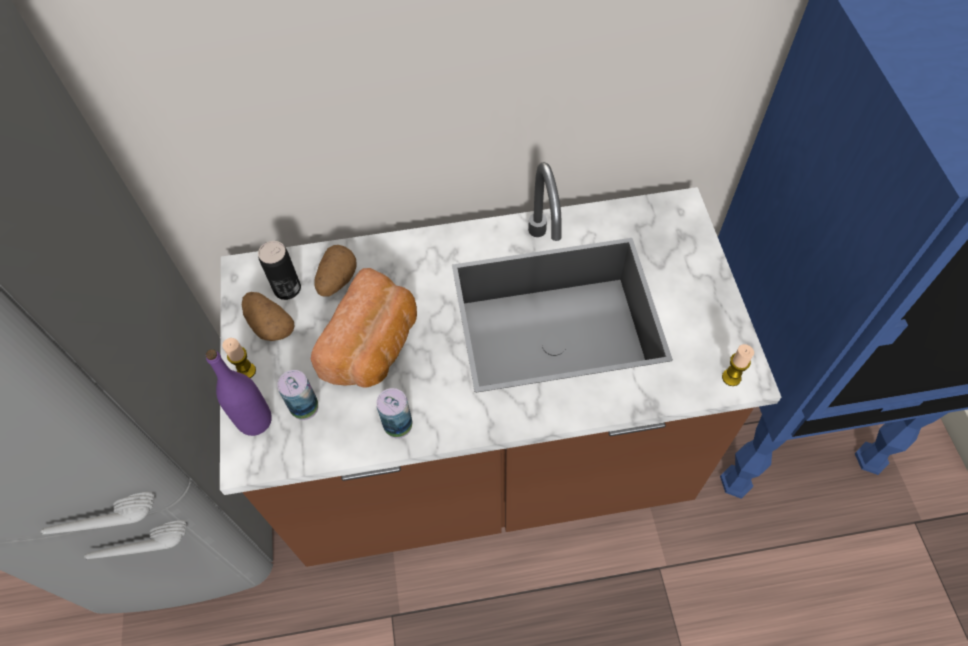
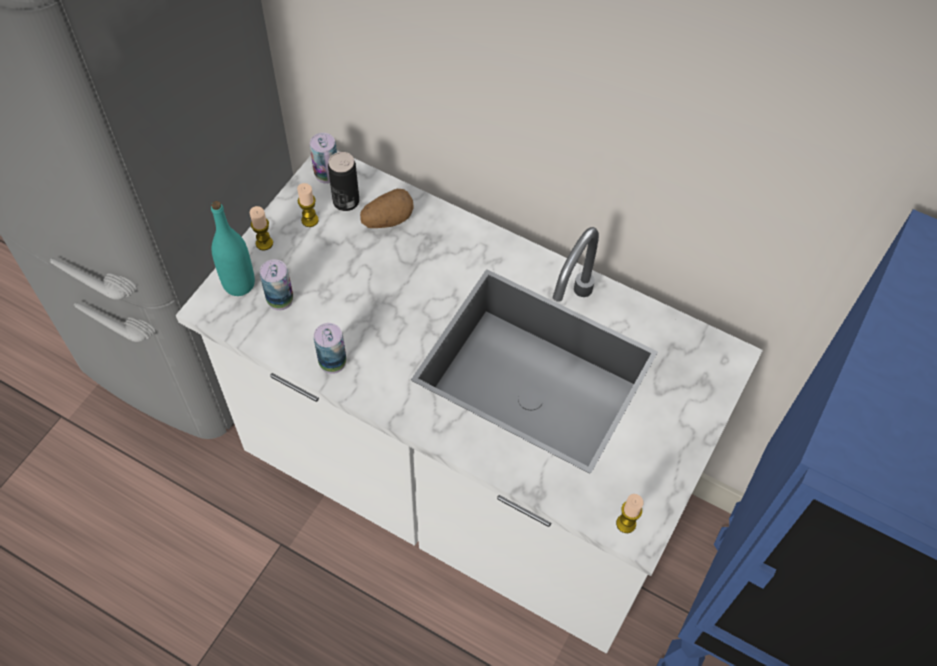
camera: 35 degrees right, 0 degrees up
purple bottle [206,349,272,436] -> turquoise bottle [211,201,255,296]
brown counter [220,162,781,567] -> white counter [176,150,763,653]
potato [242,292,294,341] -> candle [297,183,319,227]
bread [311,268,417,387] -> none
none -> can [310,133,337,184]

